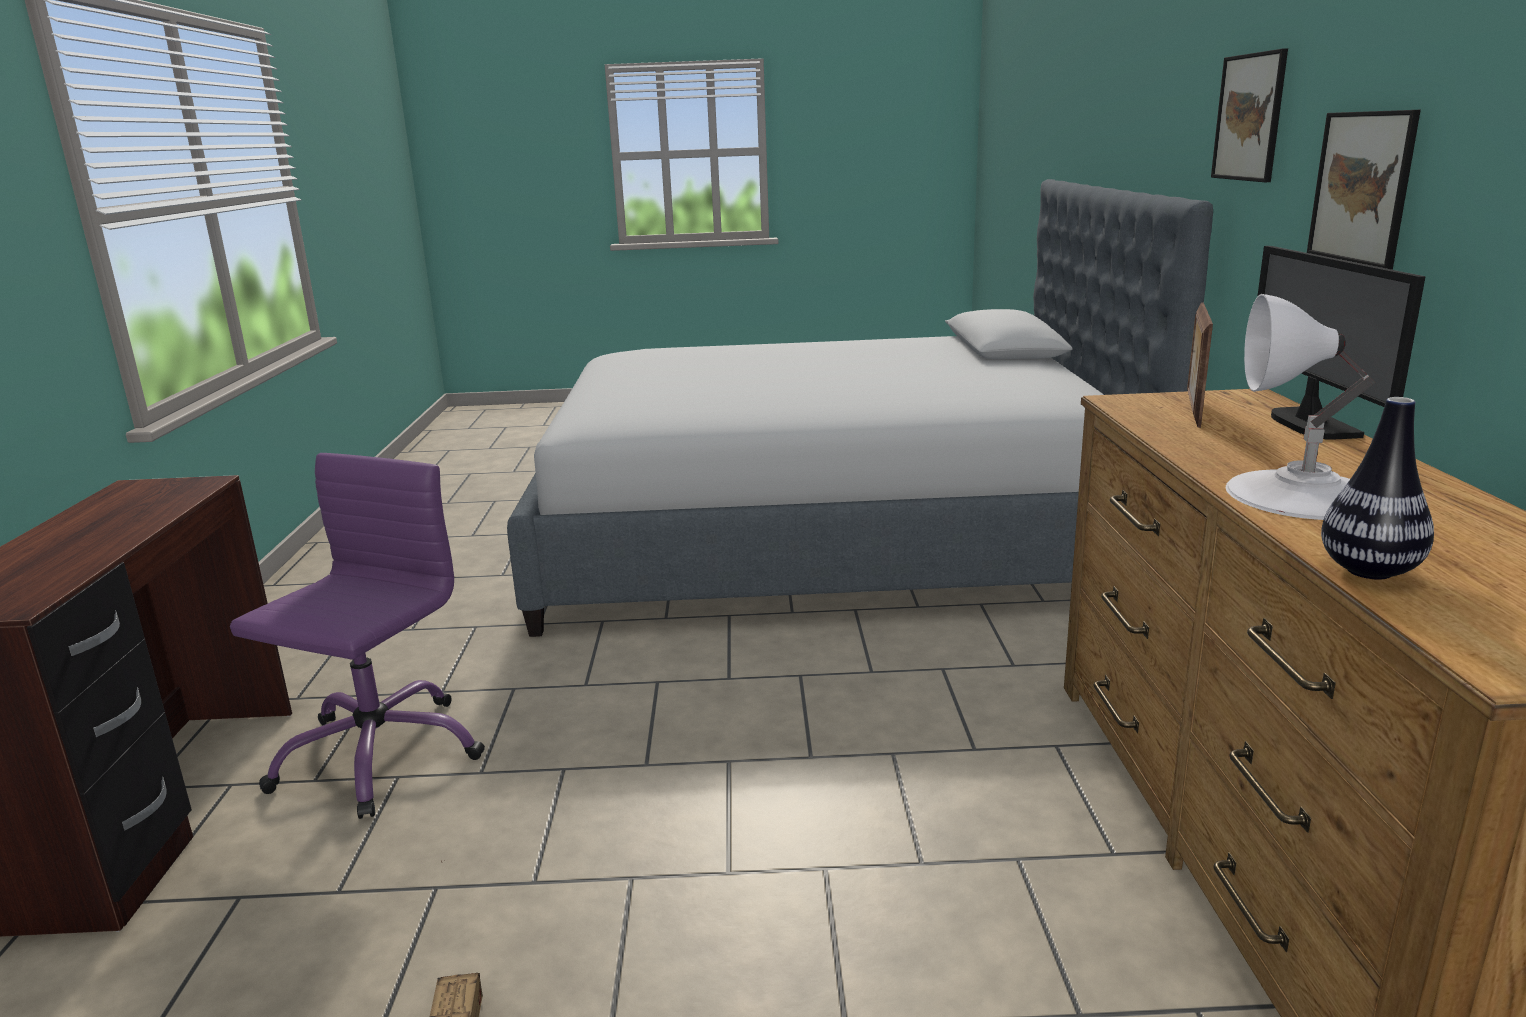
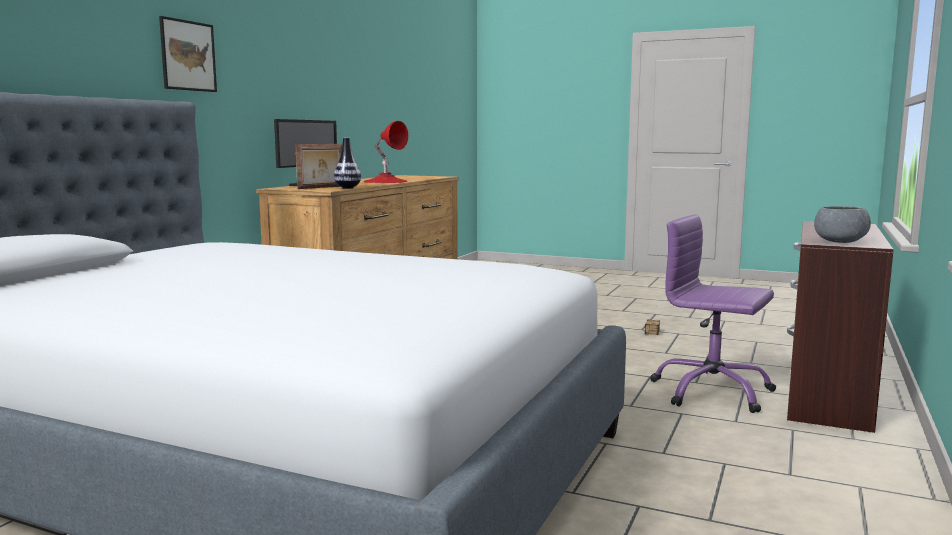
camera: 155 degrees left, 10 degrees down
purple office chair [230,453,485,819] -> purple office chair turned 75 degrees clockwise [650,215,776,413]
white table lamp [1226,294,1375,520] -> red table lamp [364,121,408,183]
picture [1307,110,1421,270] -> none
vase [1321,397,1434,580] -> vase moved to [334,137,361,188]
none -> grey bowl [814,206,871,243]

